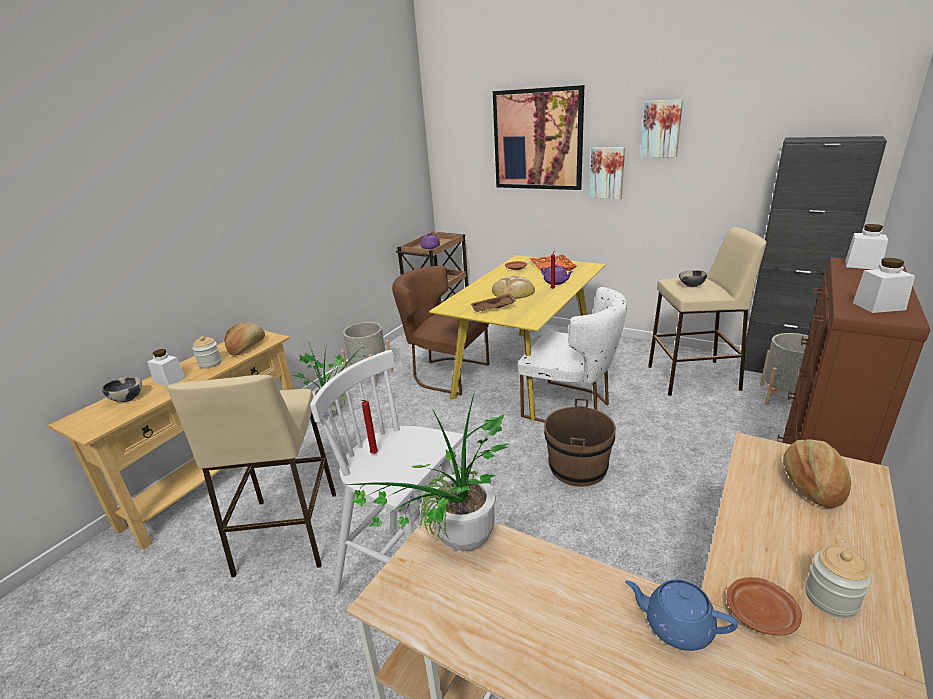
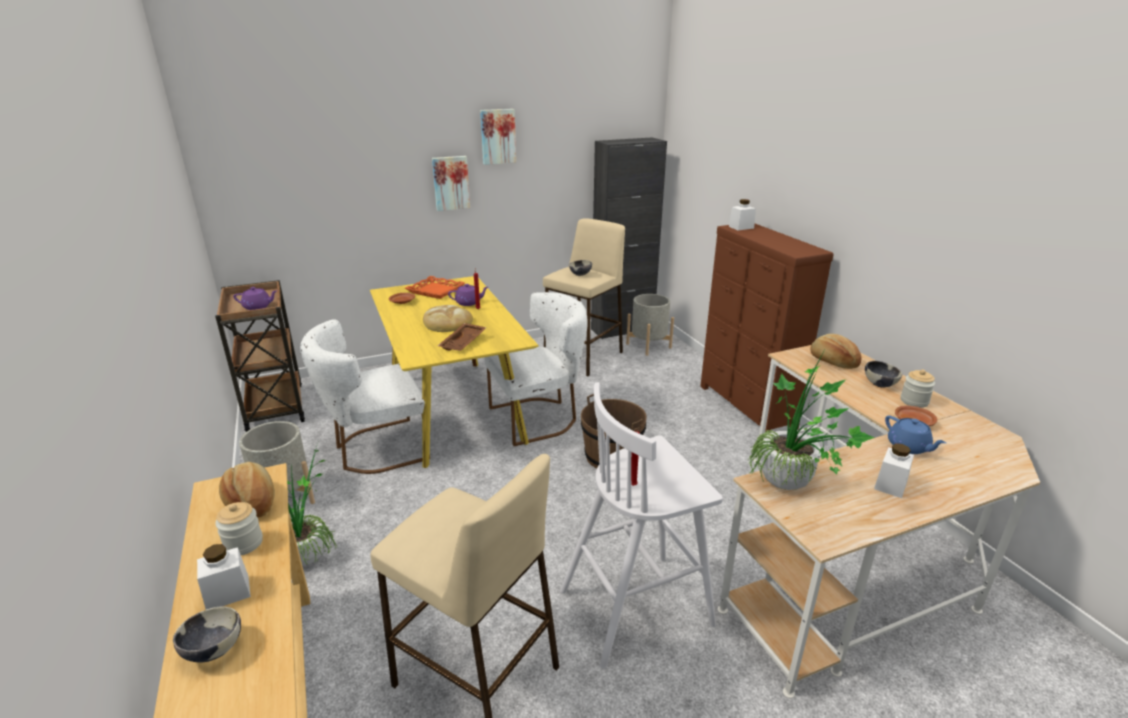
camera: 55 degrees left, 0 degrees up
brown chair [392,266,490,395] -> white chair [300,319,425,474]
picture [493,85,584,190] -> none
blue teapot [625,579,738,651] -> blue teapot turned 90 degrees counterclockwise [885,415,946,454]
white jar [853,258,915,313] -> white jar moved to [874,443,914,498]
none -> bowl [865,361,903,388]

